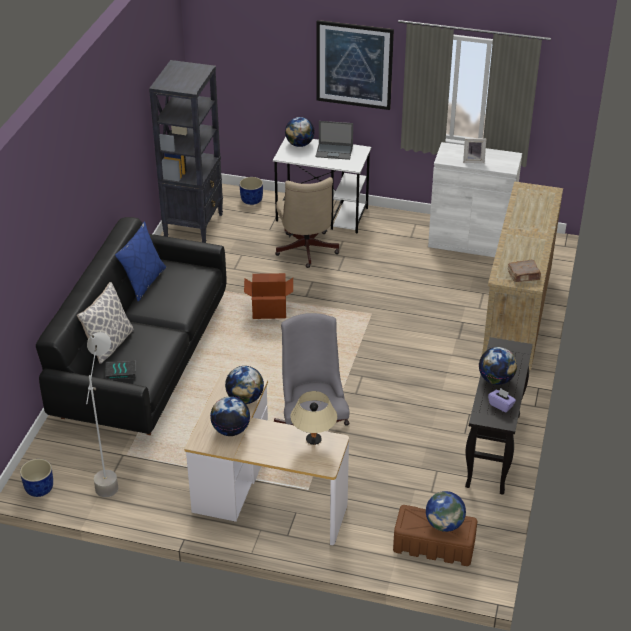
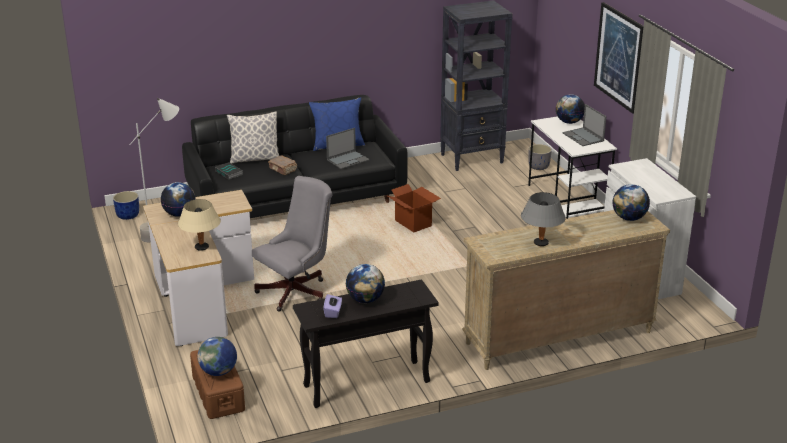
camera: 55 degrees right, 10 degrees down
globe [225,366,264,404] -> globe moved to [612,184,650,221]
blue planter [239,177,263,205] -> grey planter [528,144,552,170]
beige office chair [275,177,339,268] -> none
picture frame [463,138,486,163] -> none
brown book [508,260,541,282] -> brown book moved to [268,155,297,175]
none -> laptop [326,128,370,169]
none -> grey table lamp [521,192,566,246]

